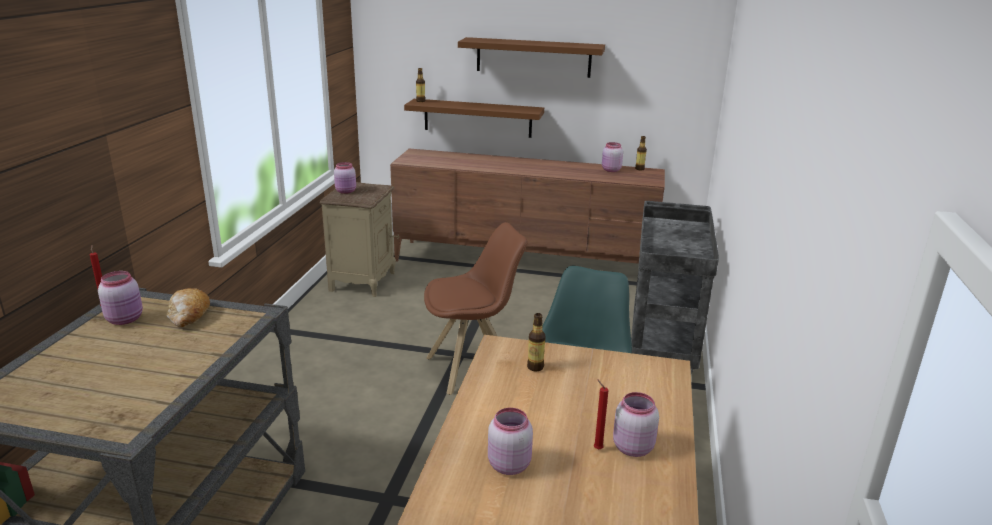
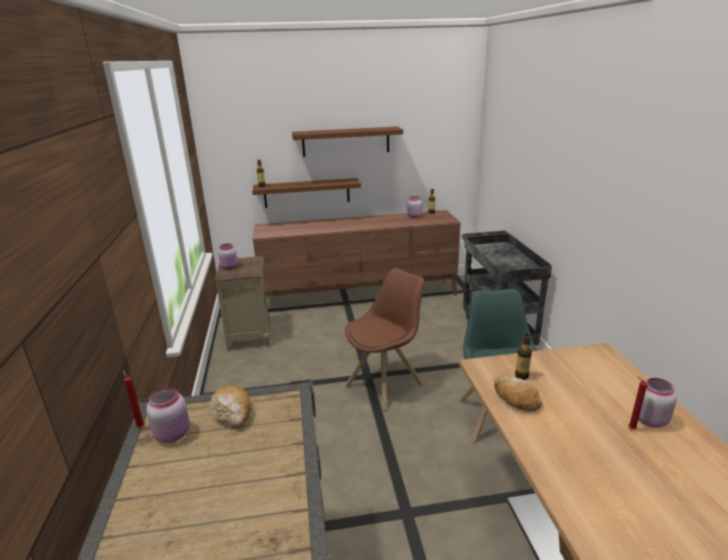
camera: 20 degrees left, 0 degrees up
pink jar [488,408,533,475] -> none
none -> bread [494,377,542,411]

